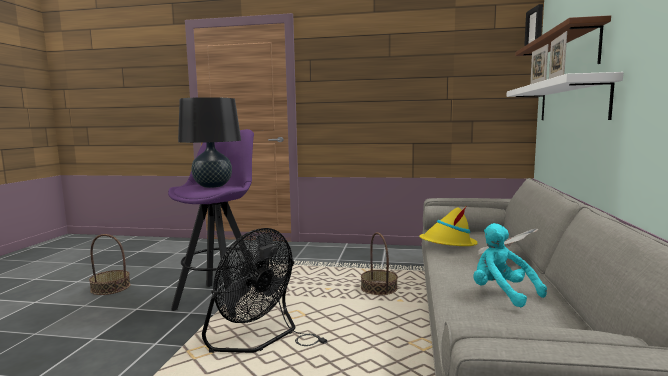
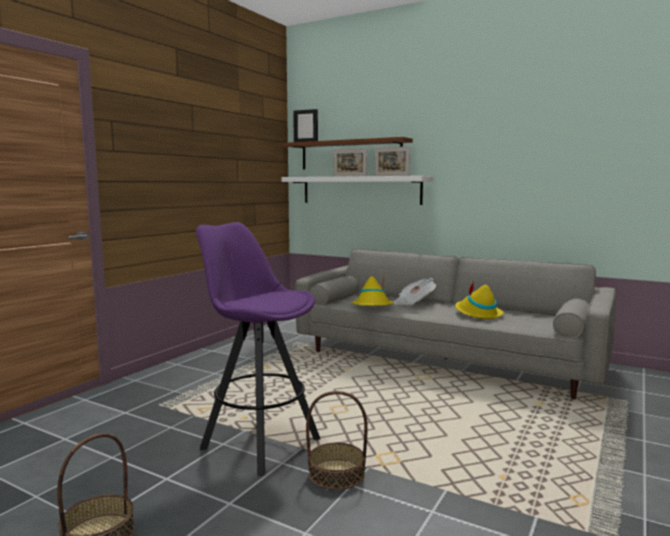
camera: 70 degrees left, 0 degrees up
black table lamp [178,97,241,188] -> none
black fan [202,228,327,353] -> none
basket [361,232,398,295] -> basket moved to [306,391,368,490]
turquoise plush toy [473,223,547,307] -> yellow hat [455,281,504,319]

